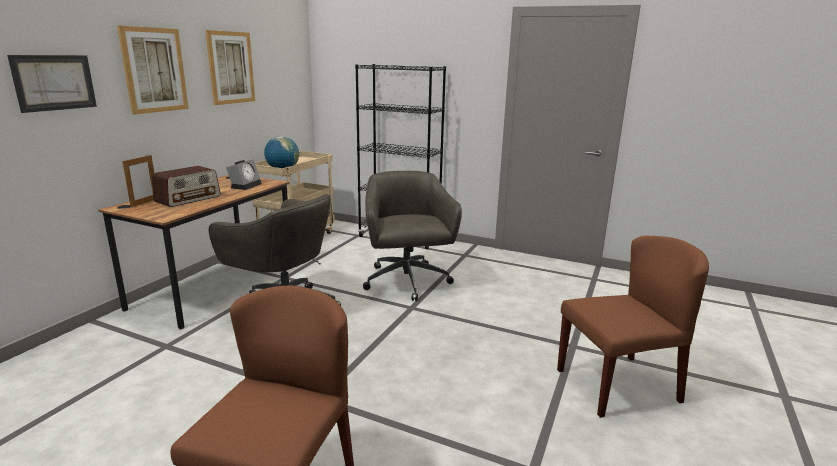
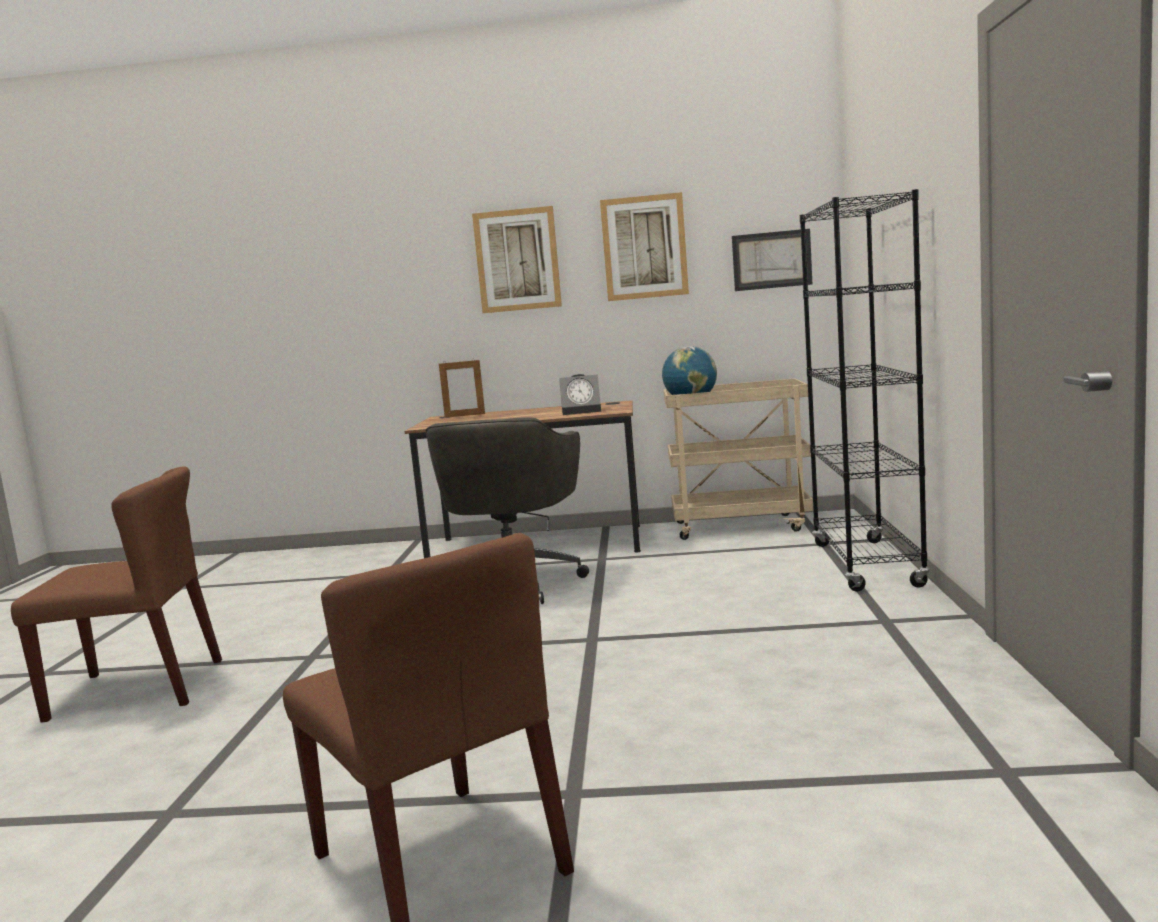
camera: 70 degrees right, 10 degrees down
picture [7,55,97,113] -> picture moved to [732,229,812,291]
radio [152,166,221,207] -> none
grey office chair [363,171,462,301] -> none

